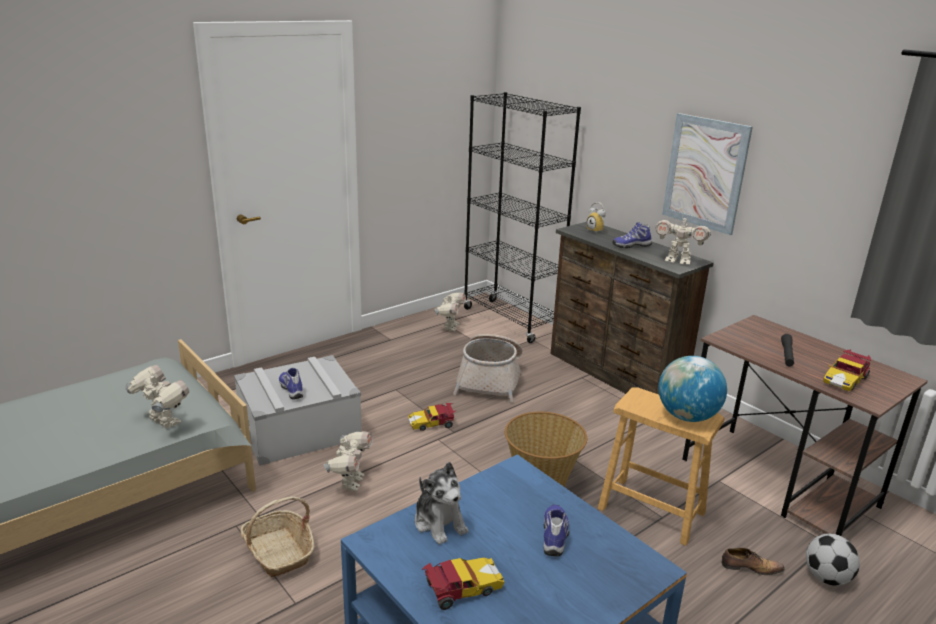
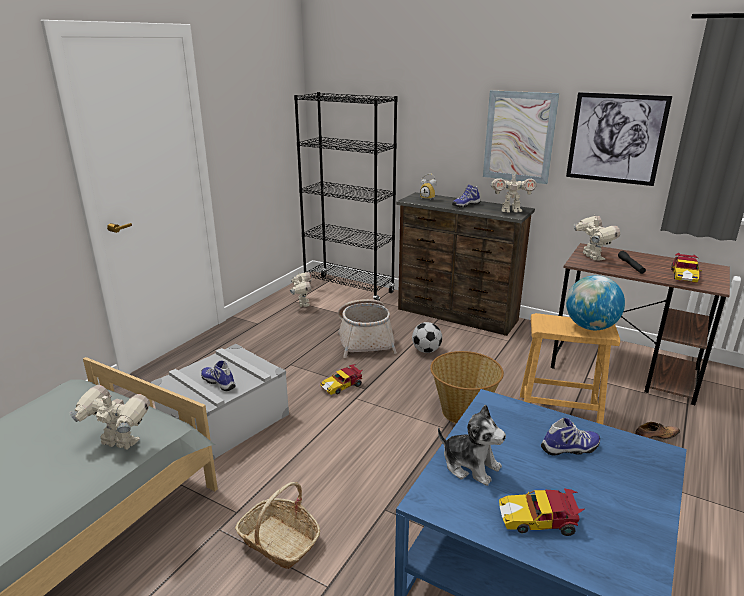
camera: 20 degrees left, 0 degrees up
toy robot [323,432,373,491] -> toy robot moved to [574,216,620,261]
toy car [421,558,504,610] -> toy car turned 135 degrees counterclockwise [499,488,584,536]
shoe [544,505,569,557] -> shoe turned 90 degrees clockwise [541,418,600,455]
football [806,534,860,586] -> football moved to [412,322,442,353]
none -> picture [566,92,672,186]

